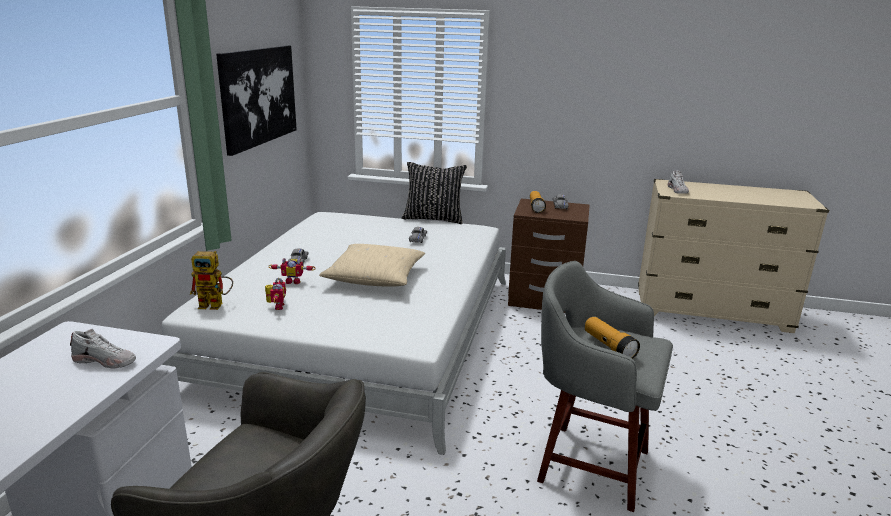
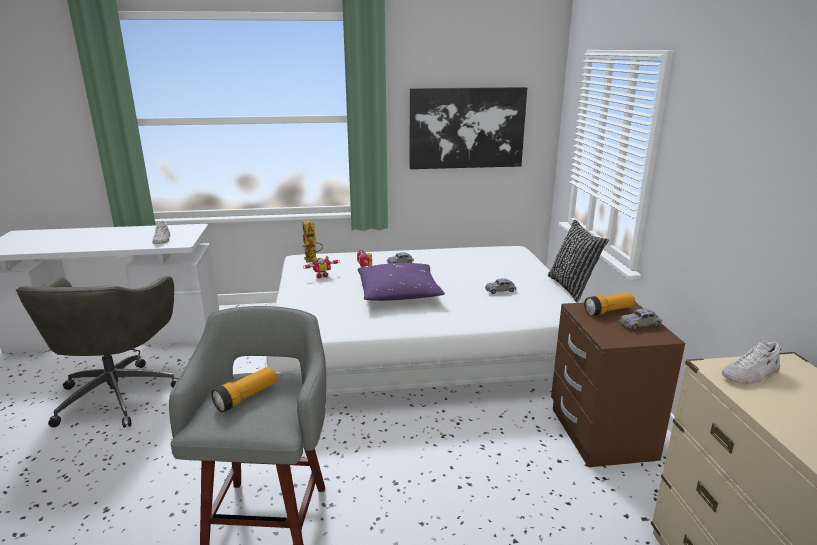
camera: 70 degrees right, 0 degrees up
beige pillow [319,244,425,287] -> purple pillow [358,263,445,301]

